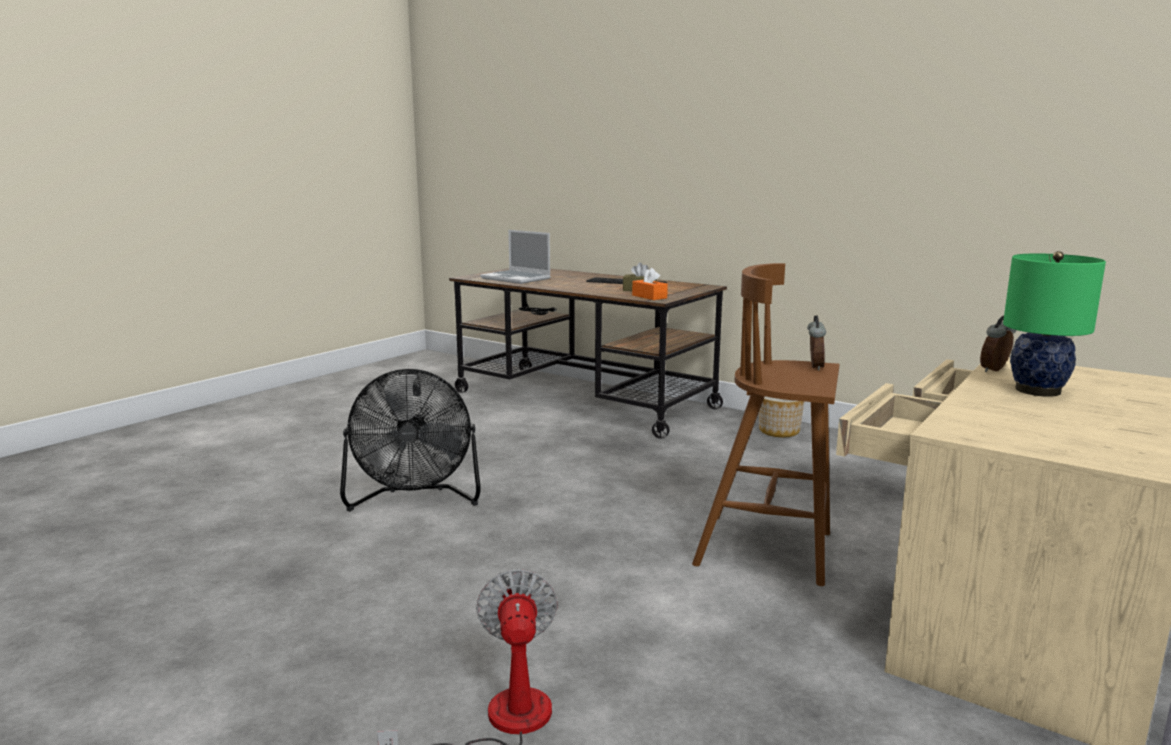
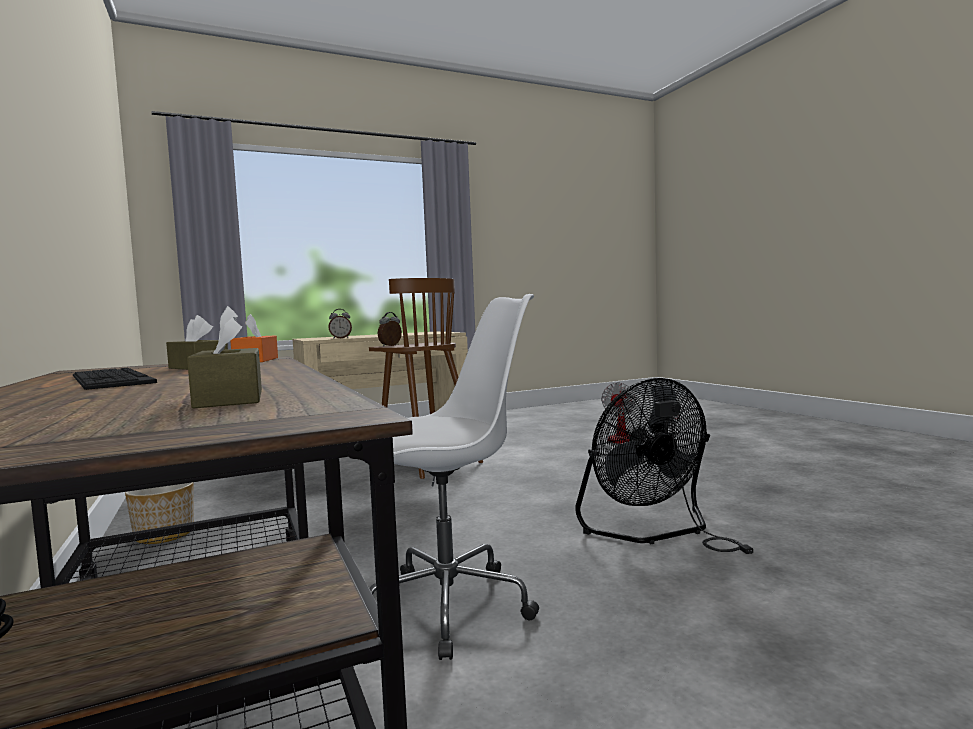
camera: 150 degrees left, 10 degrees down
black fan [340,369,481,512] -> black fan turned 45 degrees counterclockwise [575,378,753,554]
laptop [480,230,551,284] -> brown tissue box [187,306,262,409]
green table lamp [1003,251,1106,397] -> none
none -> white office chair [369,294,539,660]

